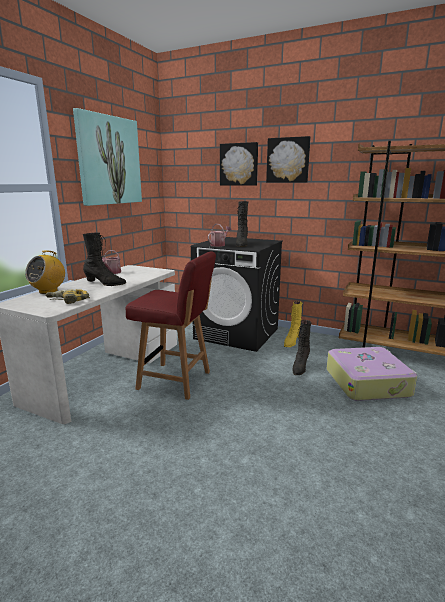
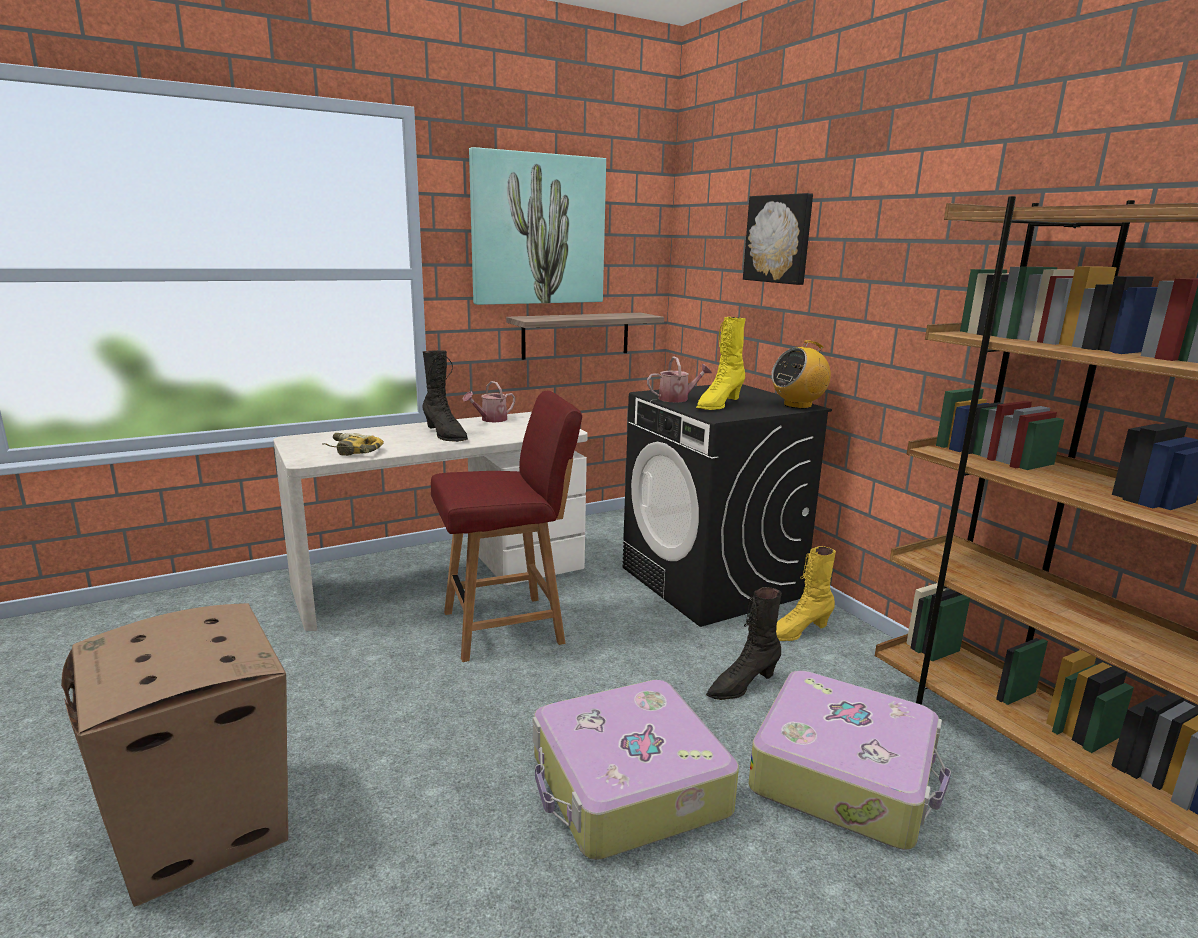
camera: 35 degrees right, 0 degrees up
radio [25,250,65,294] -> radio moved to [771,340,831,409]
red chair [125,251,216,400] -> red chair turned 75 degrees counterclockwise [431,391,582,662]
black boot [236,201,249,247] -> yellow boot [696,317,746,410]
picture [266,136,311,183] -> none
none -> cardboard box [61,603,288,907]
none -> shelf [506,313,664,360]
none -> suitcase [533,680,739,860]

